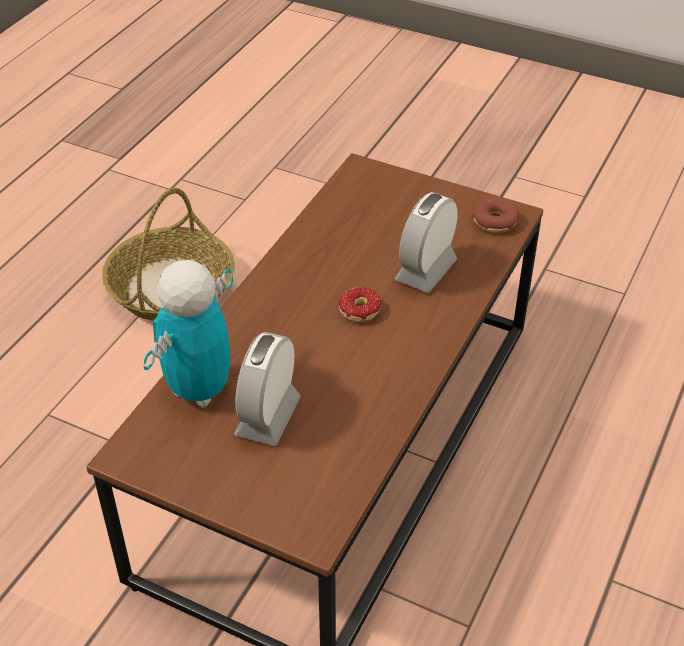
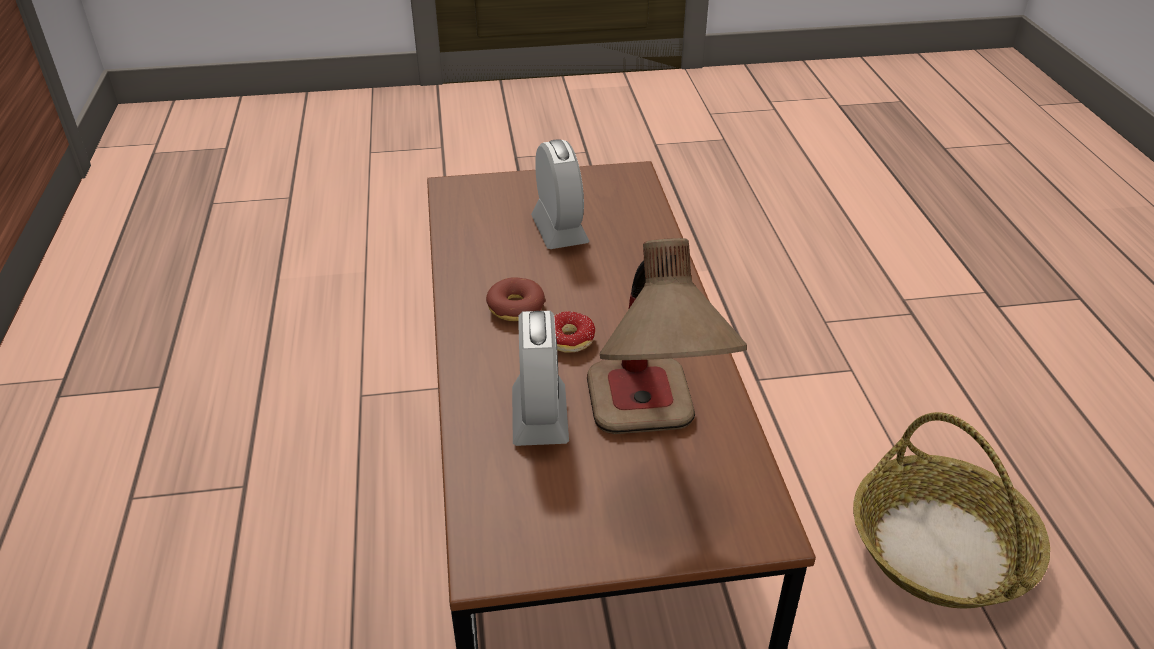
camera: 145 degrees right, 5 degrees down
toy robot [143,260,233,408] -> none
donut [471,197,519,233] -> donut moved to [486,277,546,321]
none -> table lamp [587,238,747,434]

